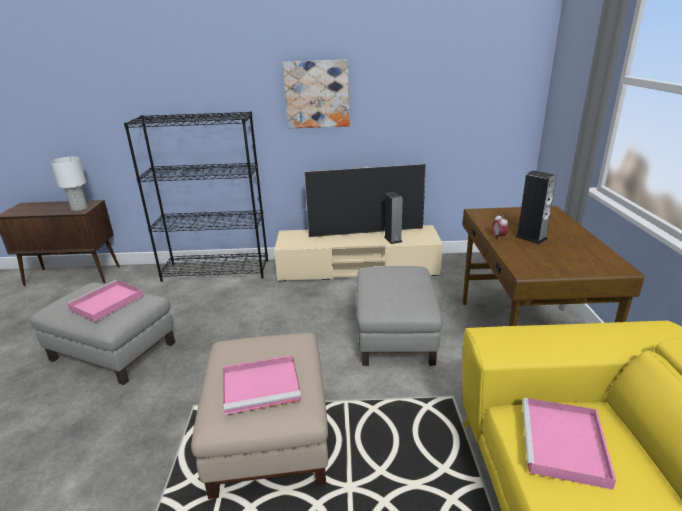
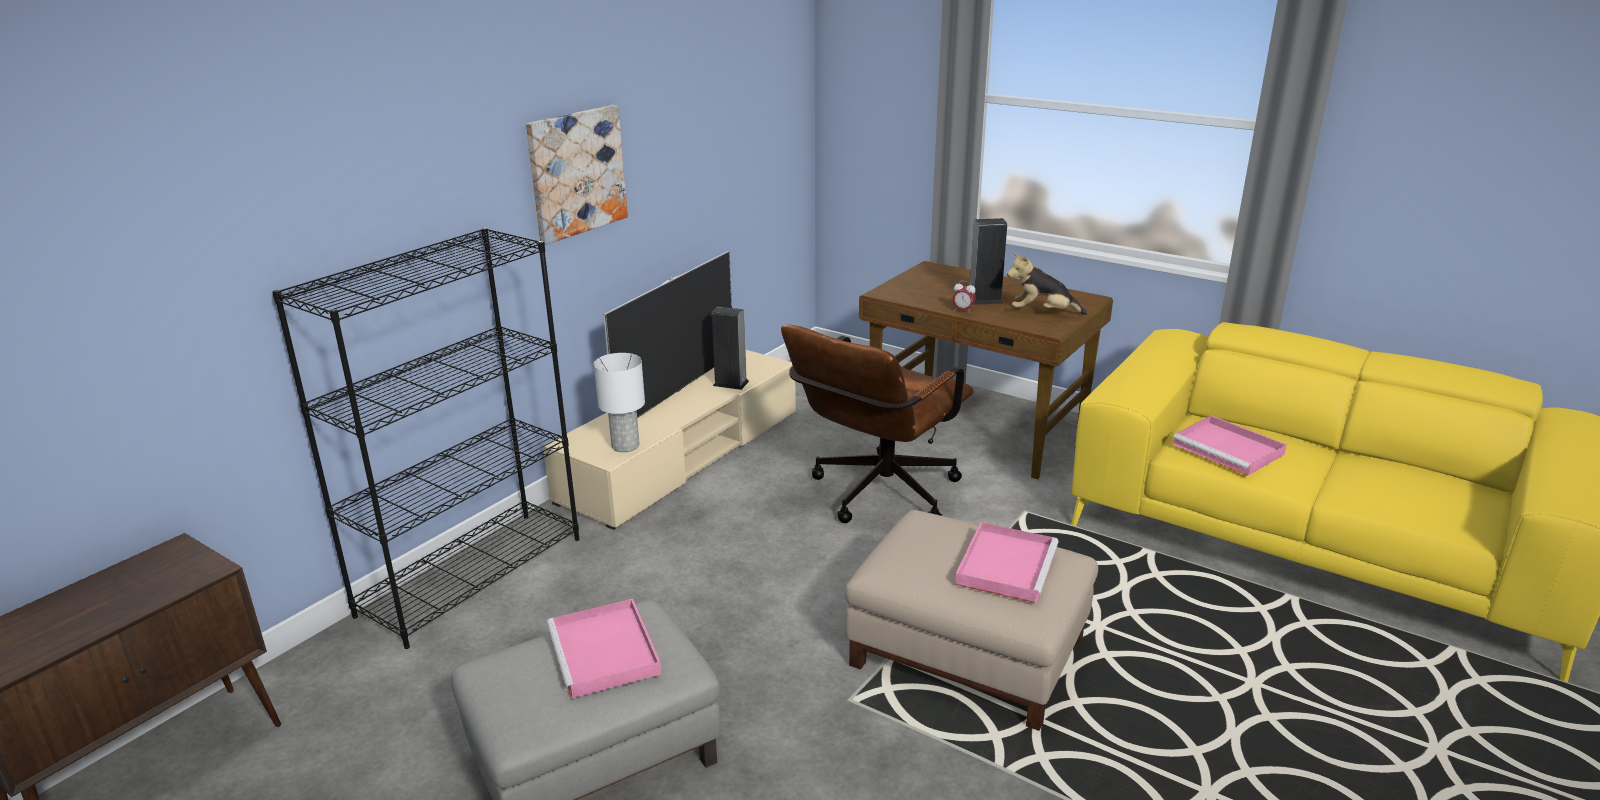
camera: 55 degrees left, 0 degrees up
white table lamp [51,157,88,211] -> white table lamp moved to [594,353,645,452]
grey ottoman [357,266,443,366] -> brown office chair [781,325,974,523]
none -> plush toy [1007,252,1088,315]

